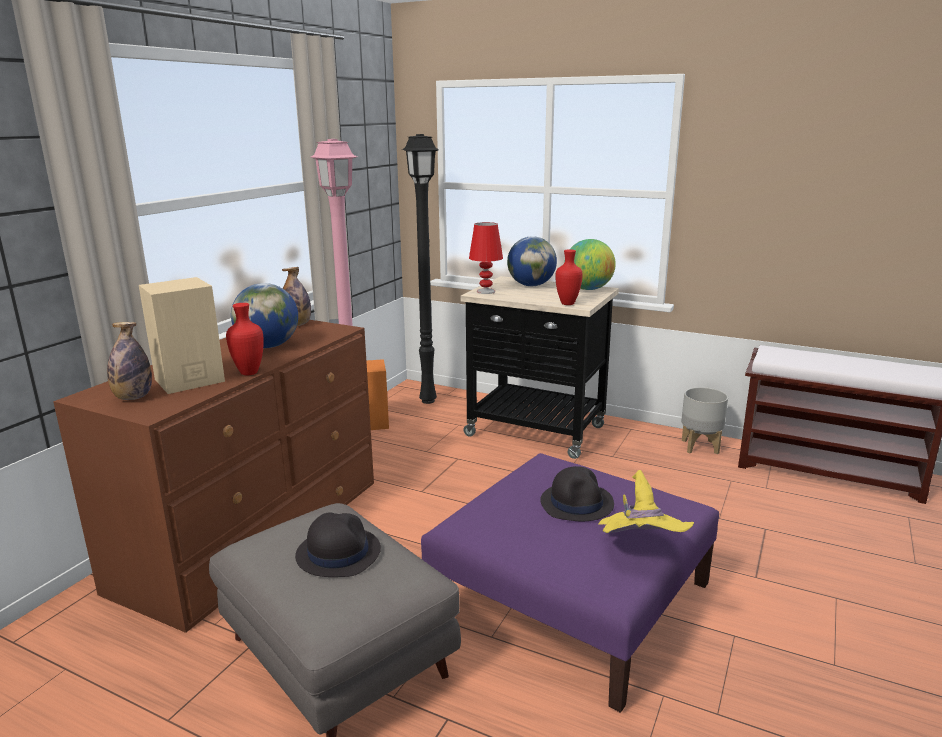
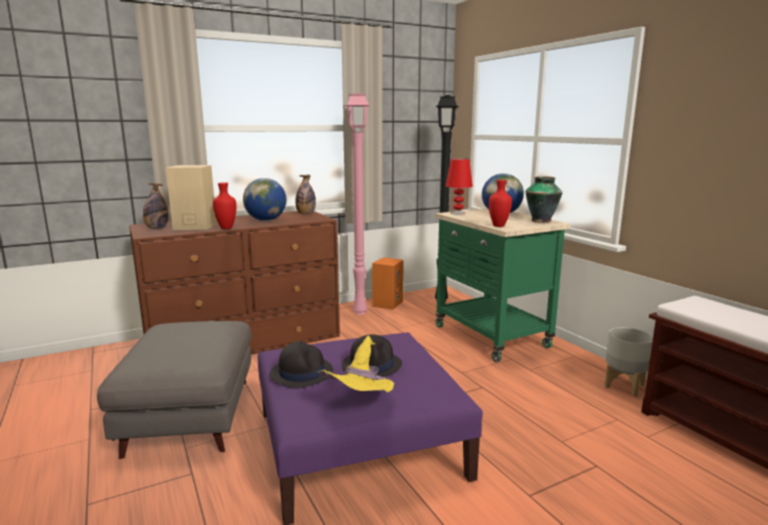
camera: 35 degrees right, 5 degrees down
black hat [295,512,381,577] -> black hat moved to [270,341,333,389]
black cart [460,276,619,459] -> green cart [435,208,570,362]
globe [564,239,616,290] -> vase [525,176,562,223]

